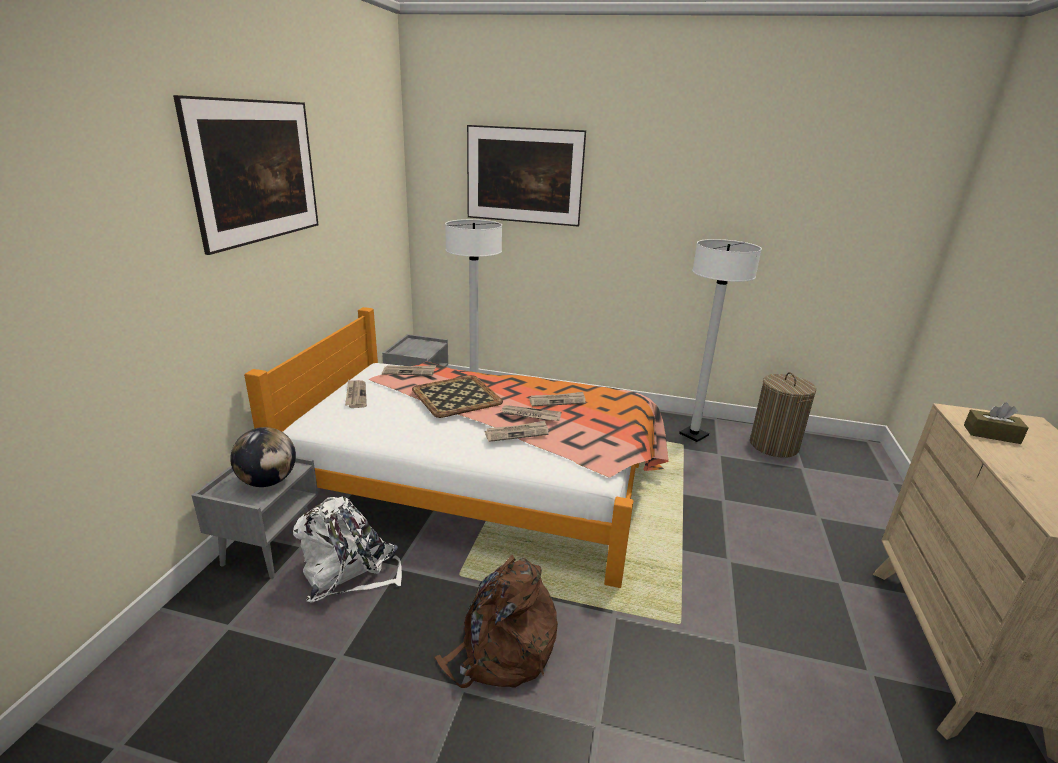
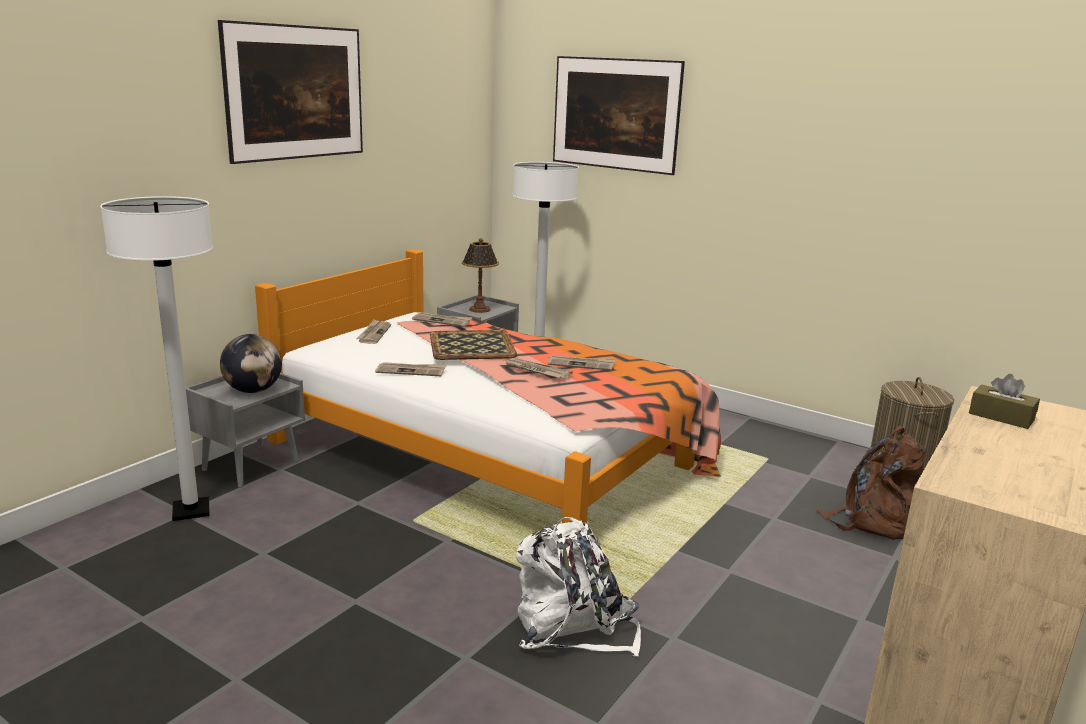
camera: 20 degrees right, 5 degrees down
white backpack [293,497,402,602] -> white backpack moved to [516,517,641,657]
brown backpack [434,555,558,688] -> brown backpack moved to [816,425,926,540]
newspaper [485,421,549,442] -> newspaper moved to [375,362,447,376]
white floor lamp [679,239,762,442] -> white floor lamp moved to [100,196,213,521]
none -> table lamp [462,238,499,313]

